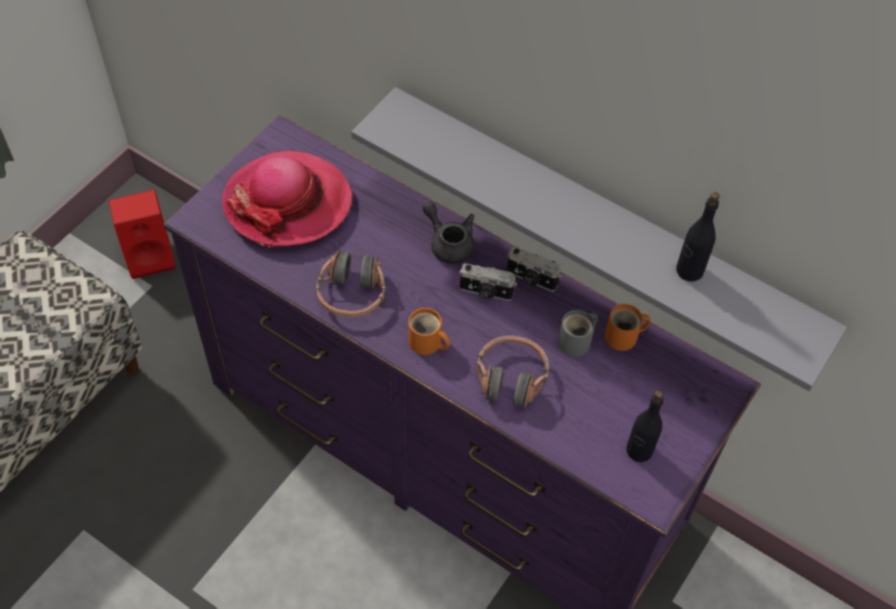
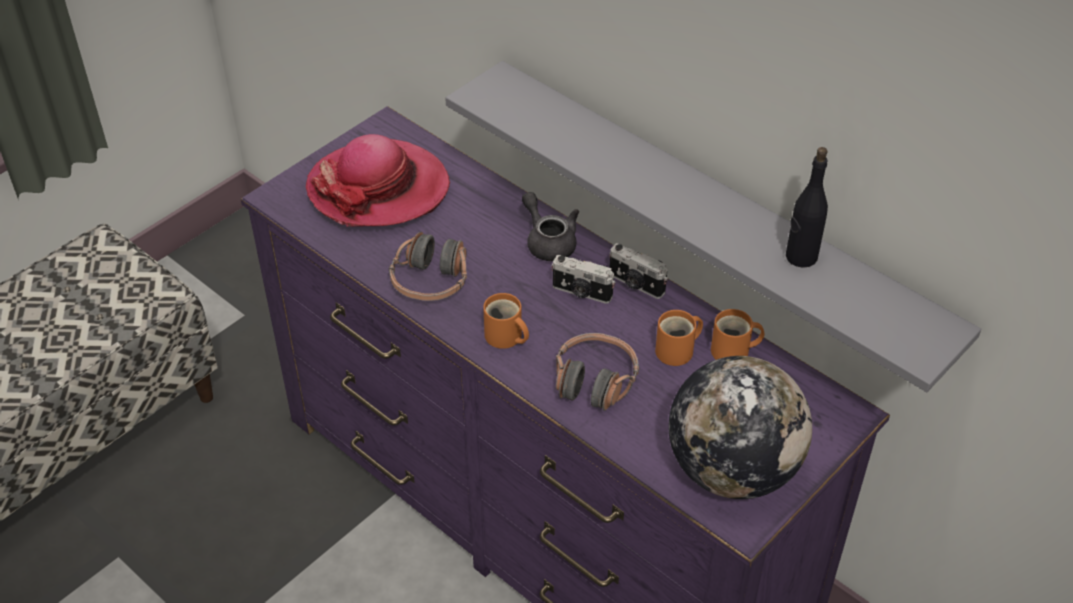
camera: 10 degrees right, 10 degrees down
red speaker [109,189,176,279] -> none
grey mug [558,310,598,356] -> orange mug [655,310,703,366]
black bottle [626,390,664,462] -> globe [669,356,812,499]

